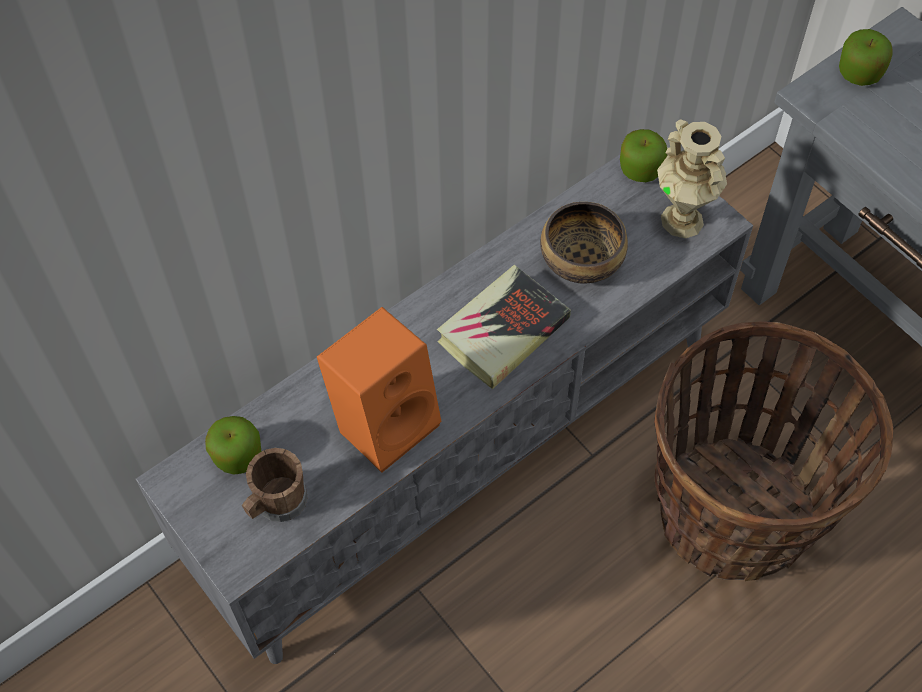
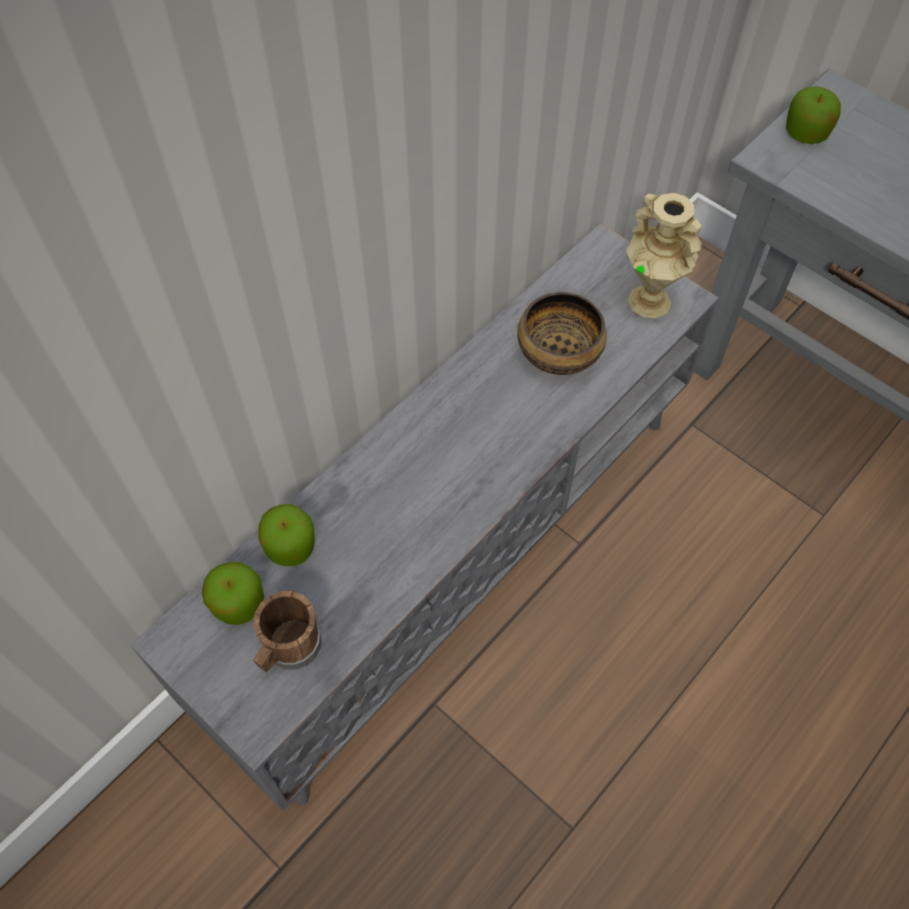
camera: 10 degrees left, 0 degrees up
orange speaker [317,307,441,473] -> none
book [437,265,571,389] -> none
apple [620,129,667,182] -> apple moved to [258,504,315,566]
basket [654,321,893,581] -> none

